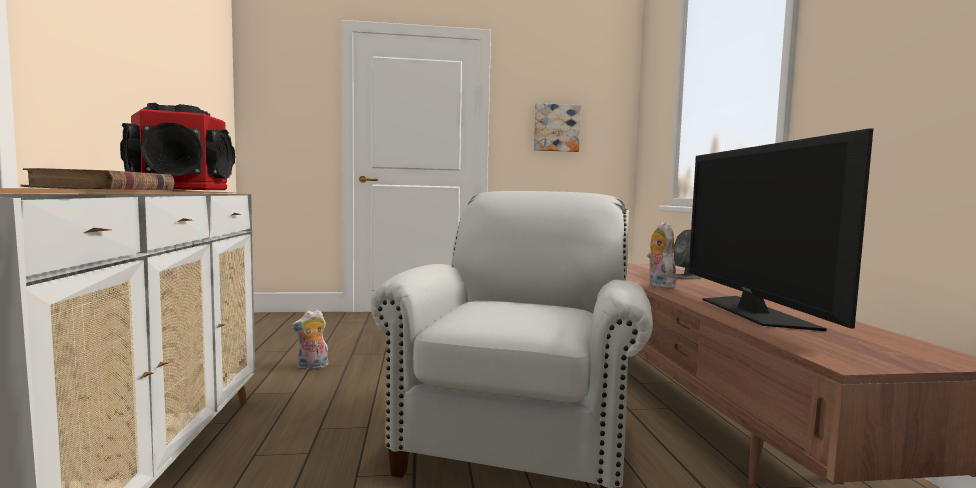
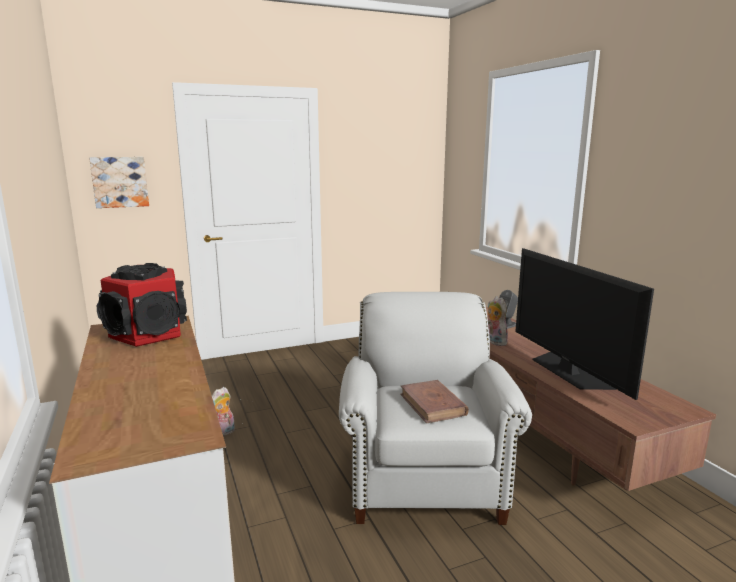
camera: 15 degrees left, 10 degrees up
brown book [20,168,174,190] -> brown book moved to [400,380,469,423]
picture [534,103,581,152] -> picture moved to [89,157,149,208]

